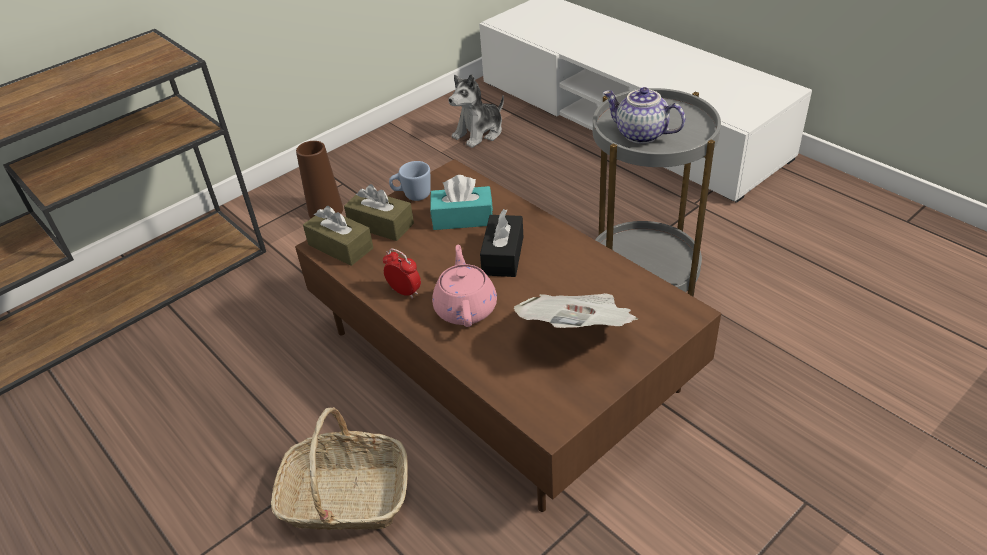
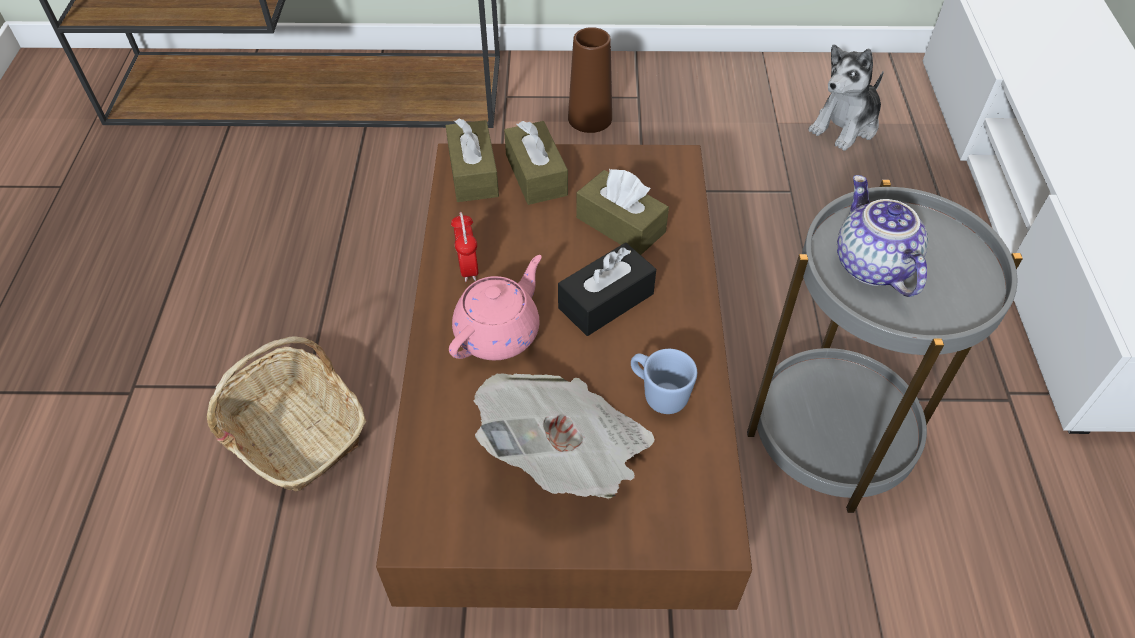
camera: 40 degrees right, 10 degrees up
blue mug [389,161,431,201] -> blue mug moved to [631,349,697,414]
turquoise tissue box [430,175,493,230] -> brown tissue box [576,169,669,255]
plush toy [448,74,504,148] -> plush toy turned 45 degrees counterclockwise [808,45,884,151]

